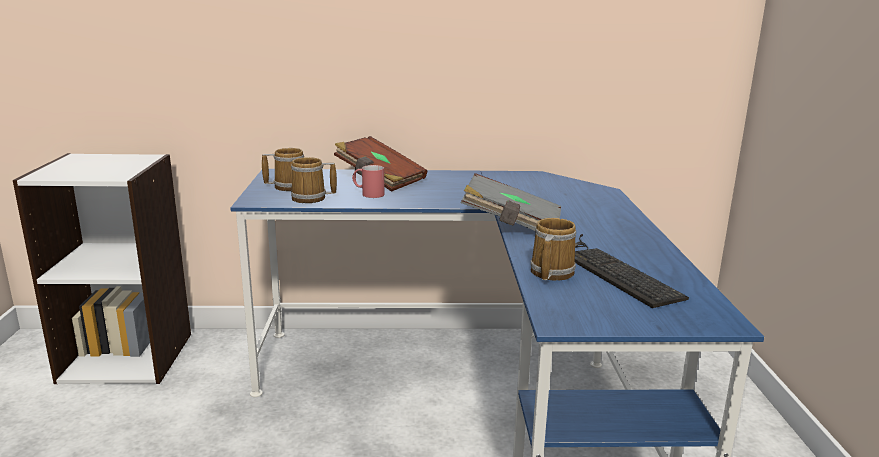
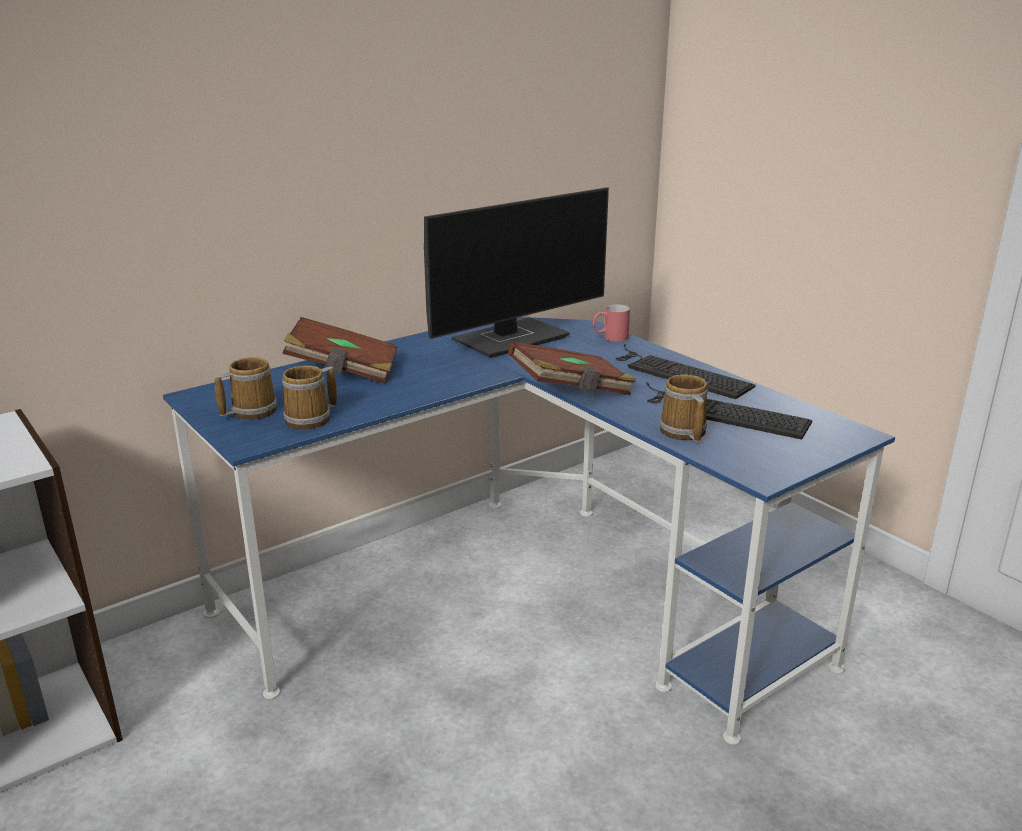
camera: 35 degrees left, 5 degrees up
red mug [352,165,384,198] -> red mug moved to [592,304,630,342]
grey book [461,173,561,231] -> brown book [508,342,636,395]
none -> monitor [424,187,609,358]
none -> keyboard [615,344,756,399]

